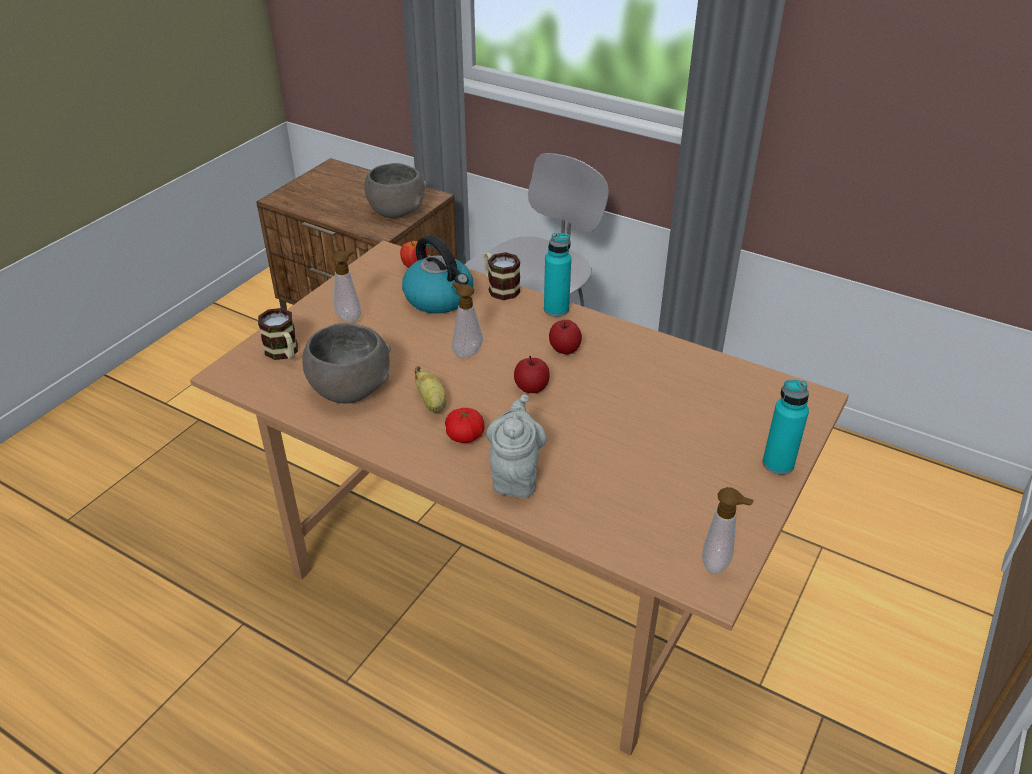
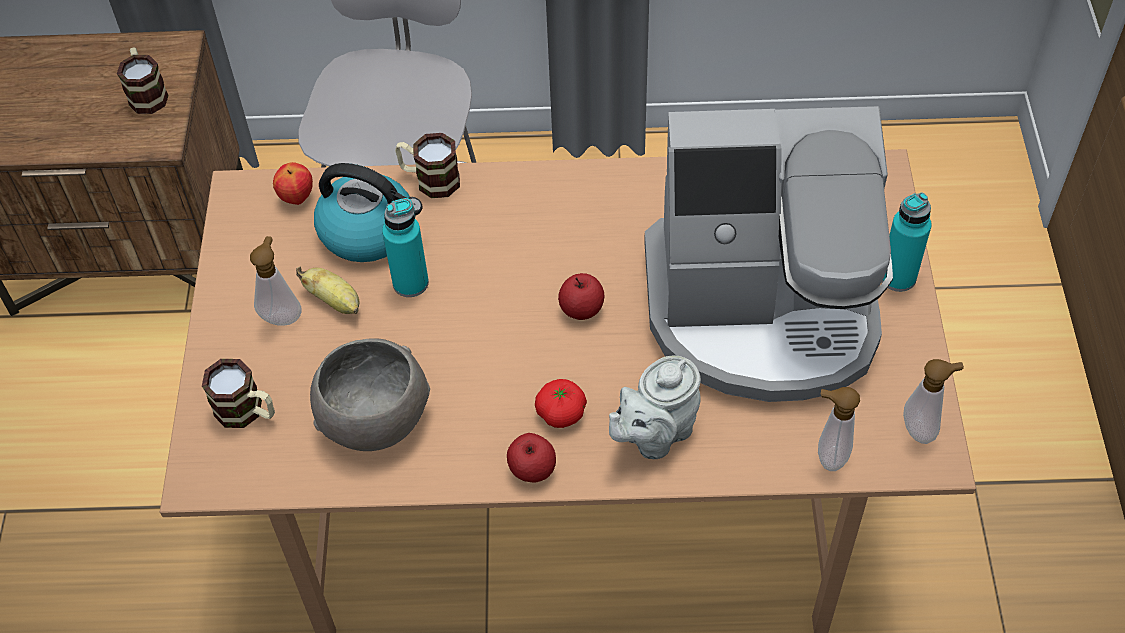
camera: 30 degrees left, 15 degrees up
grey bowl [364,163,427,218] -> mug [117,47,168,114]
banana [415,366,446,413] -> banana moved to [296,267,359,314]
soap dispenser [452,282,483,358] -> soap dispenser moved to [818,387,860,471]
grey teapot [486,394,547,498] -> grey teapot turned 105 degrees counterclockwise [609,355,701,459]
turquoise bottle [544,233,571,317] -> turquoise bottle moved to [382,198,429,297]
apple [549,320,582,355] -> apple moved to [507,433,556,483]
none -> coffee machine [644,106,893,402]

